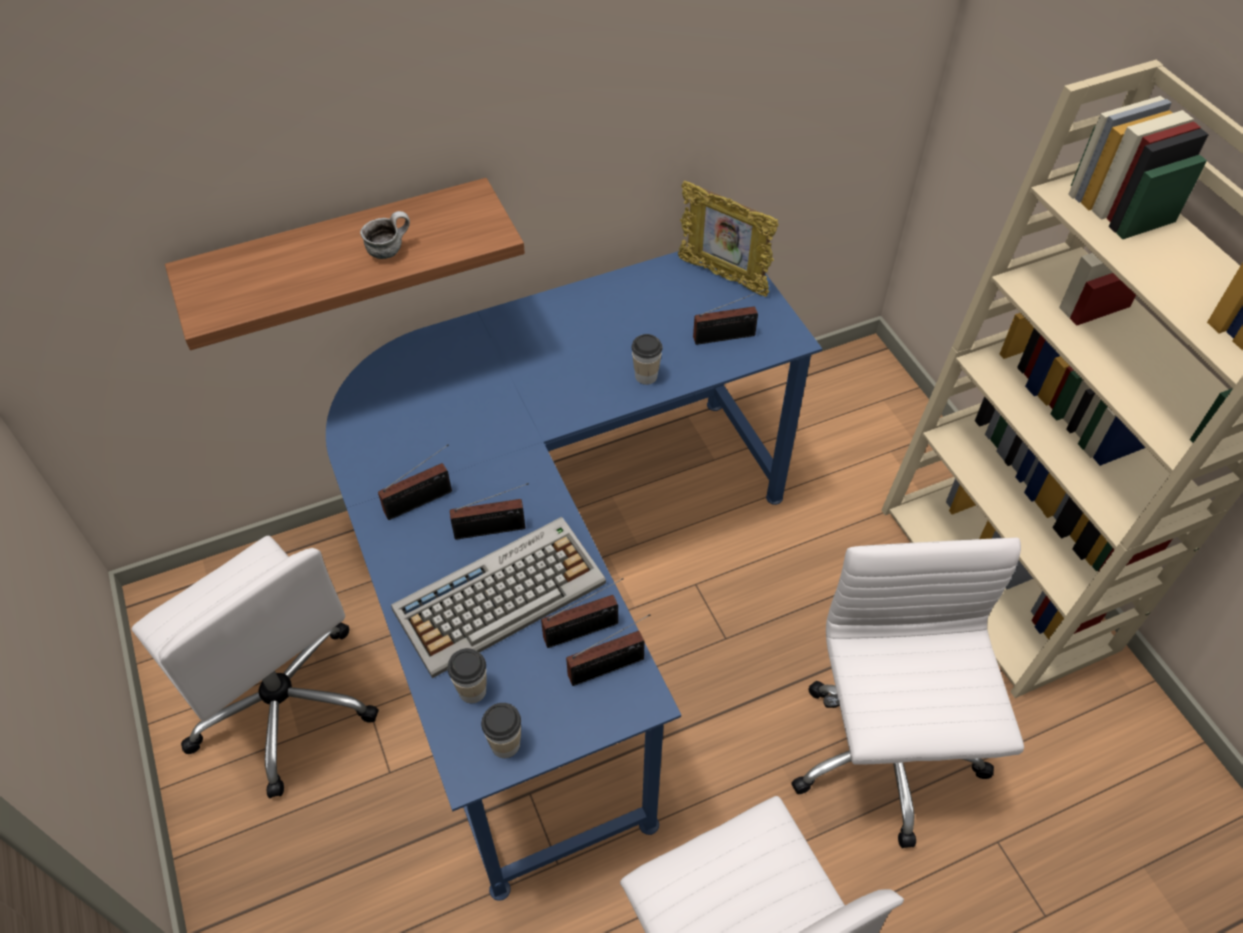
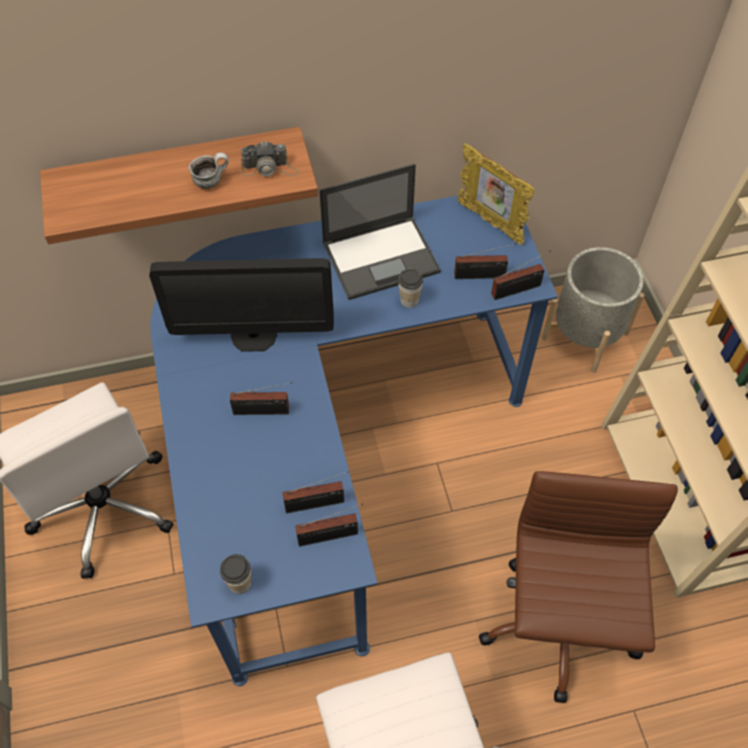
camera: 10 degrees right, 5 degrees up
radio [378,444,452,520] -> radio moved to [491,250,551,300]
keyboard [391,517,606,678] -> none
cup [448,648,487,703] -> none
white office chair [791,537,1024,848] -> brown office chair [479,471,678,703]
none -> monitor [149,258,334,352]
none -> camera [241,141,299,177]
none -> laptop [319,164,441,300]
none -> grey planter [542,247,644,373]

